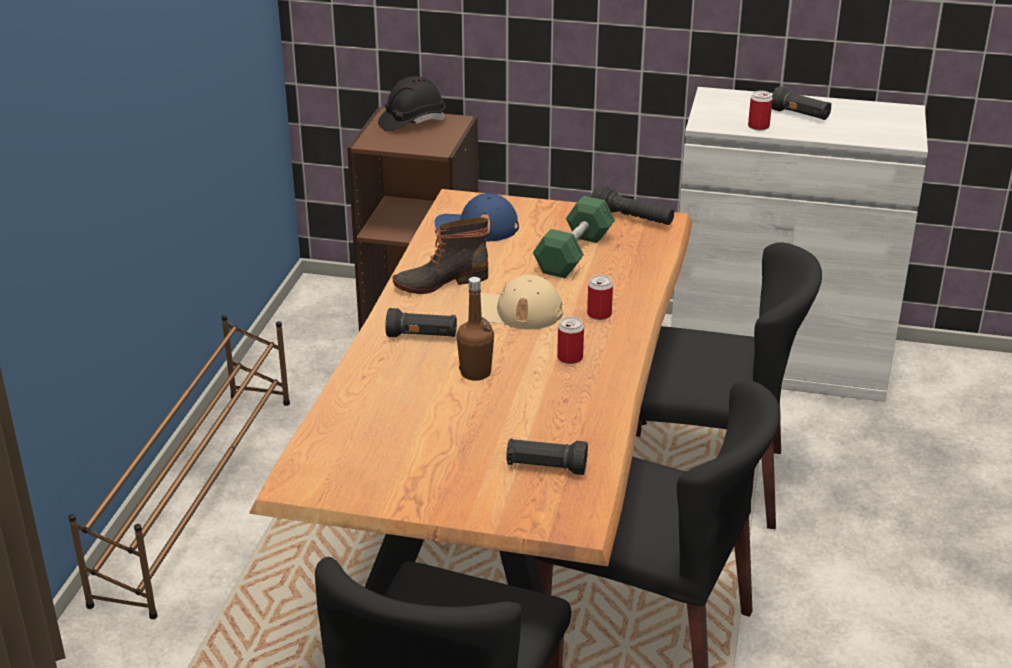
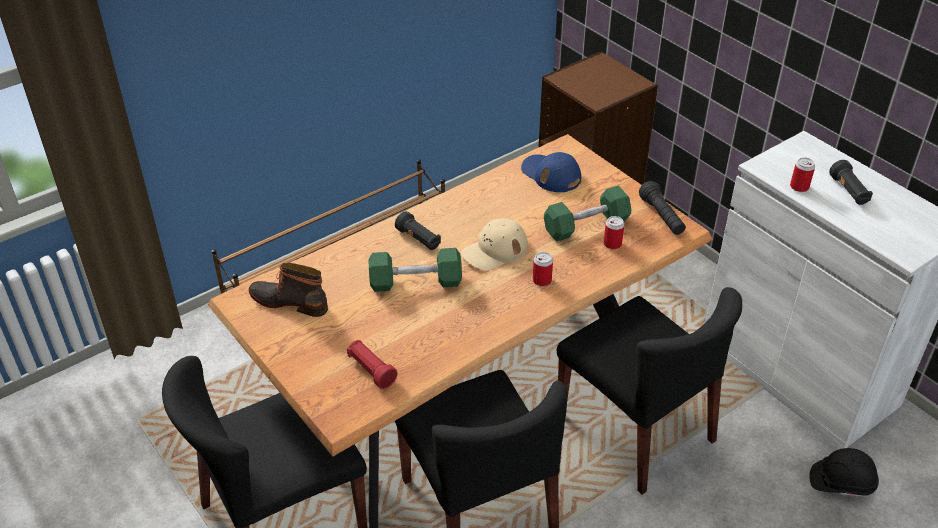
camera: 40 degrees right, 10 degrees up
black hard hat [378,76,445,132] -> black hard hat moved to [809,448,879,497]
boot [393,217,489,294] -> boot moved to [249,263,328,317]
brown bottle [456,277,494,381] -> green dumbbell [368,248,462,292]
beige cap [480,275,563,329] -> beige cap turned 90 degrees counterclockwise [461,218,528,271]
black flashlight [506,438,588,475] -> red flashlight [347,340,397,389]
can [557,317,584,364] -> can moved to [604,216,625,249]

